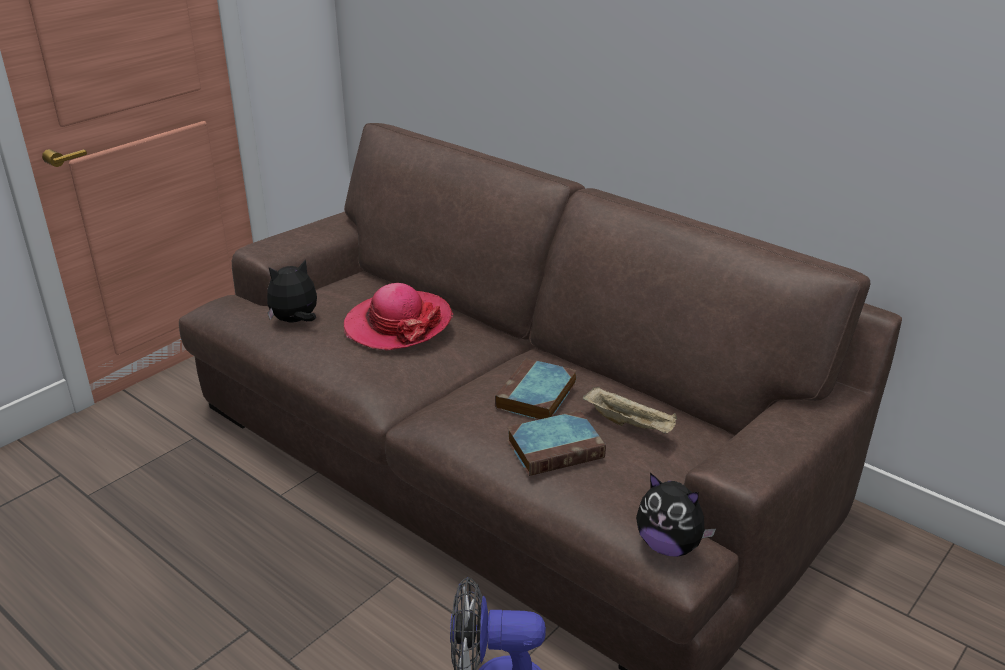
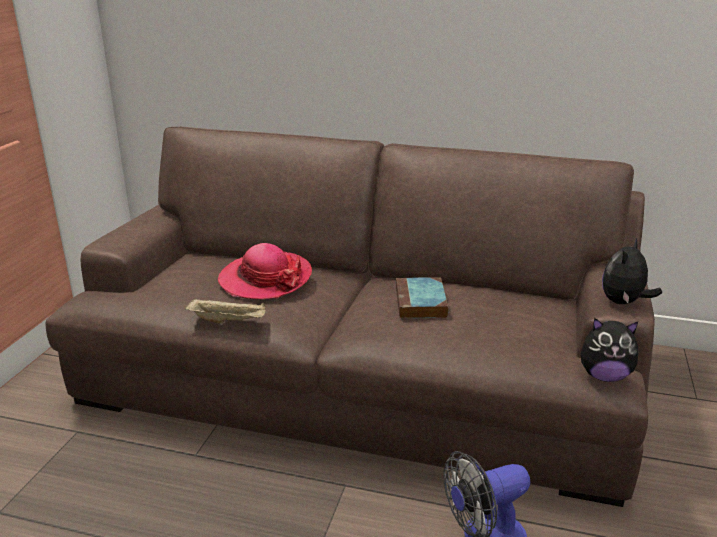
camera: 25 degrees left, 5 degrees down
plush toy [267,259,317,323] -> plush toy moved to [602,238,662,304]
book [507,411,606,476] -> none
beige tray [583,386,677,434] -> beige tray moved to [185,298,266,324]

